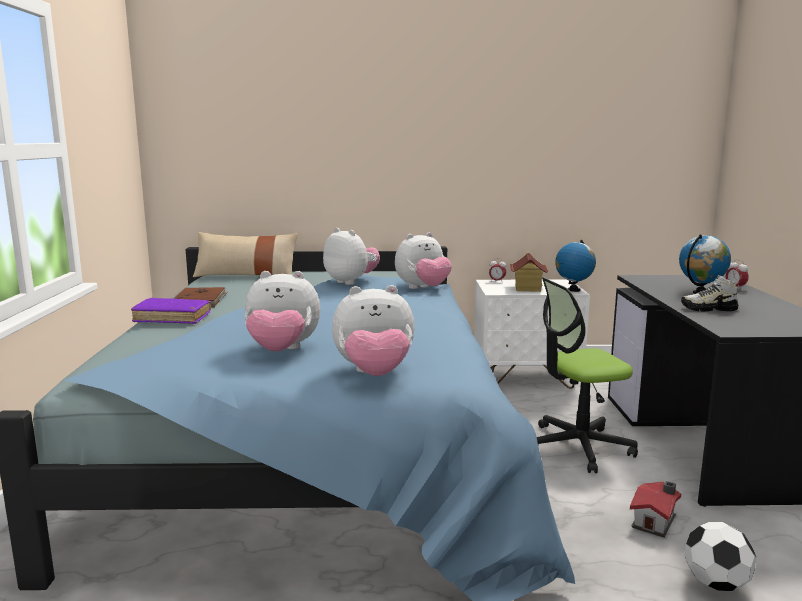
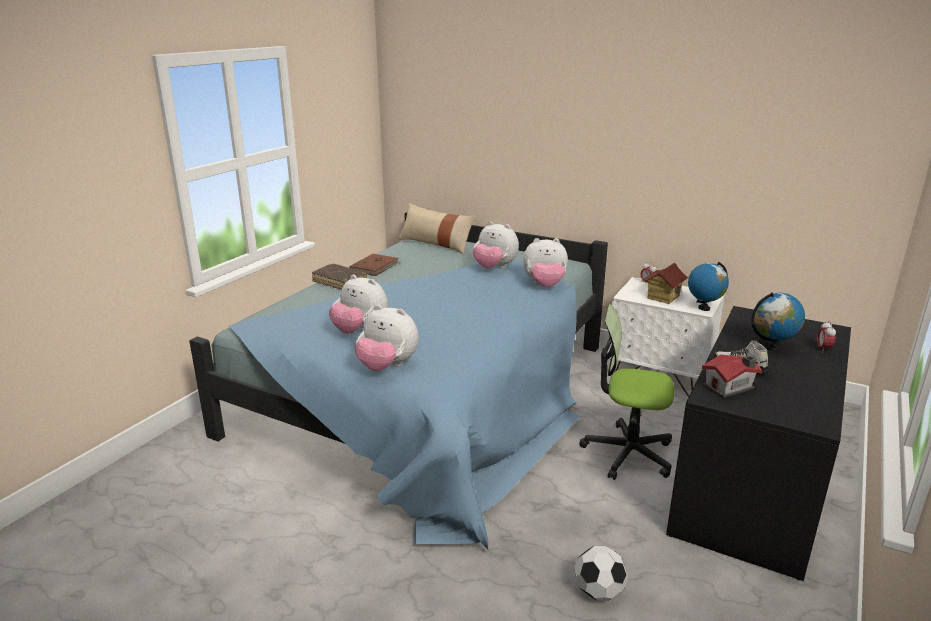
camera: 30 degrees right, 10 degrees up
purple book [131,298,211,324] -> brown book [312,264,367,290]
plush toy [323,228,380,285] -> plush toy turned 135 degrees clockwise [473,222,519,268]
toy house [630,481,681,538] -> toy house moved to [702,355,762,398]

